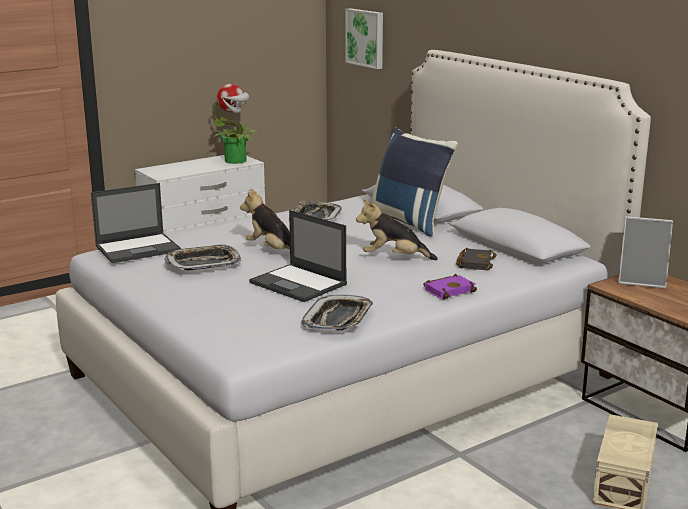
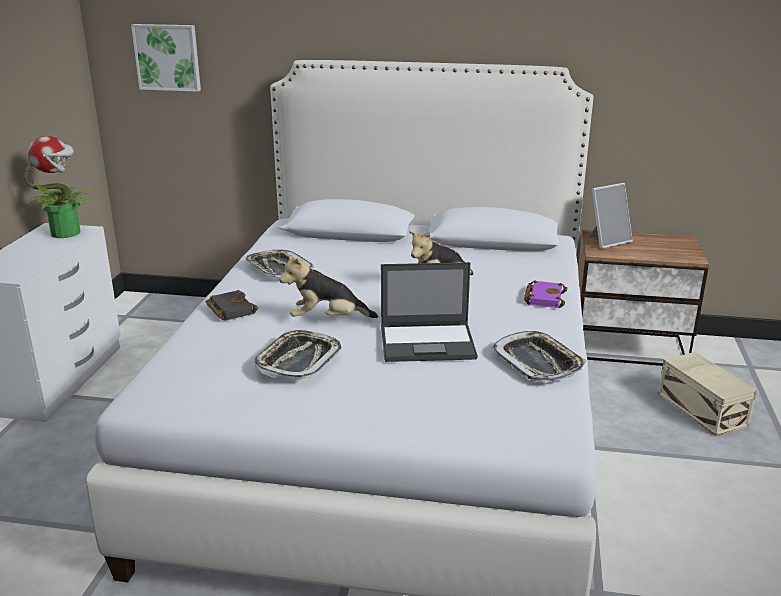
camera: 45 degrees left, 5 degrees up
laptop [91,183,181,263] -> none
blue pillow [372,127,458,237] -> none
black book [456,248,497,270] -> black book moved to [206,290,258,320]

